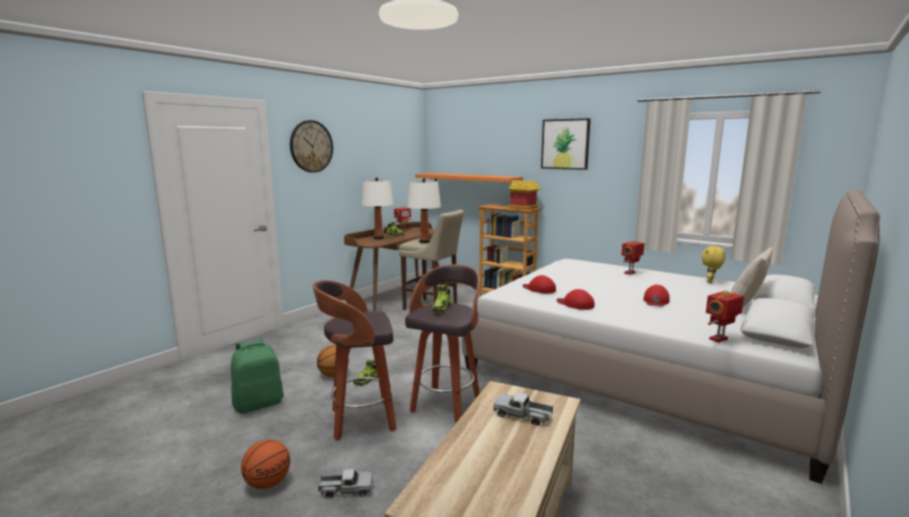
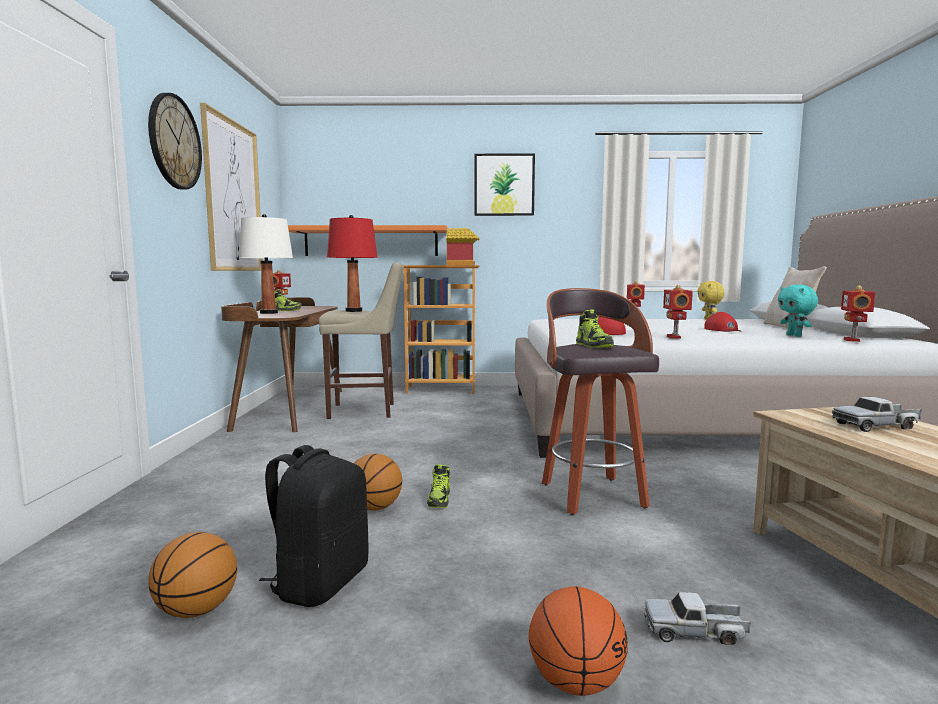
camera: 35 degrees left, 5 degrees down
green backpack [231,338,284,414] -> black backpack [259,445,368,607]
stool [313,280,397,440] -> none
toy truck [318,469,373,498] -> toy truck turned 135 degrees counterclockwise [644,592,750,645]
white table lamp [408,178,441,243] -> red table lamp [327,215,378,312]
red cap [557,289,595,310] -> toy robot [663,285,693,339]
none -> basketball [149,532,237,618]
none -> picture [200,103,263,271]
none -> turquoise plush toy [778,285,818,337]

